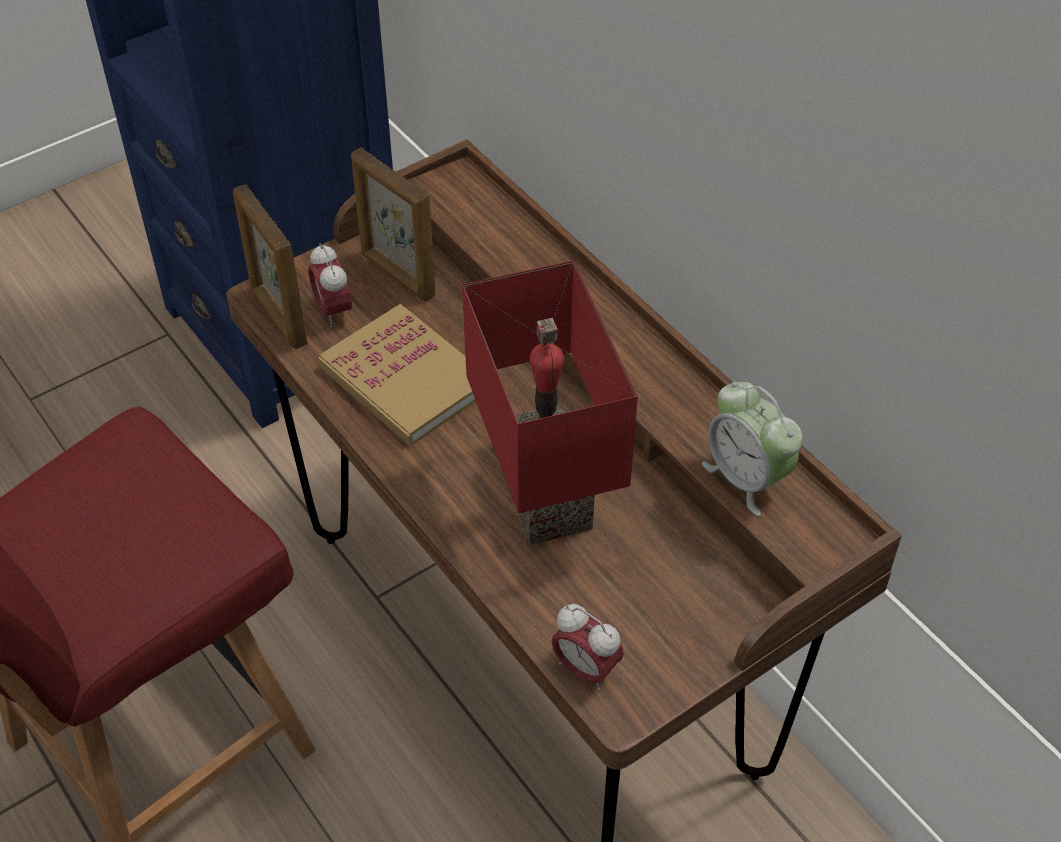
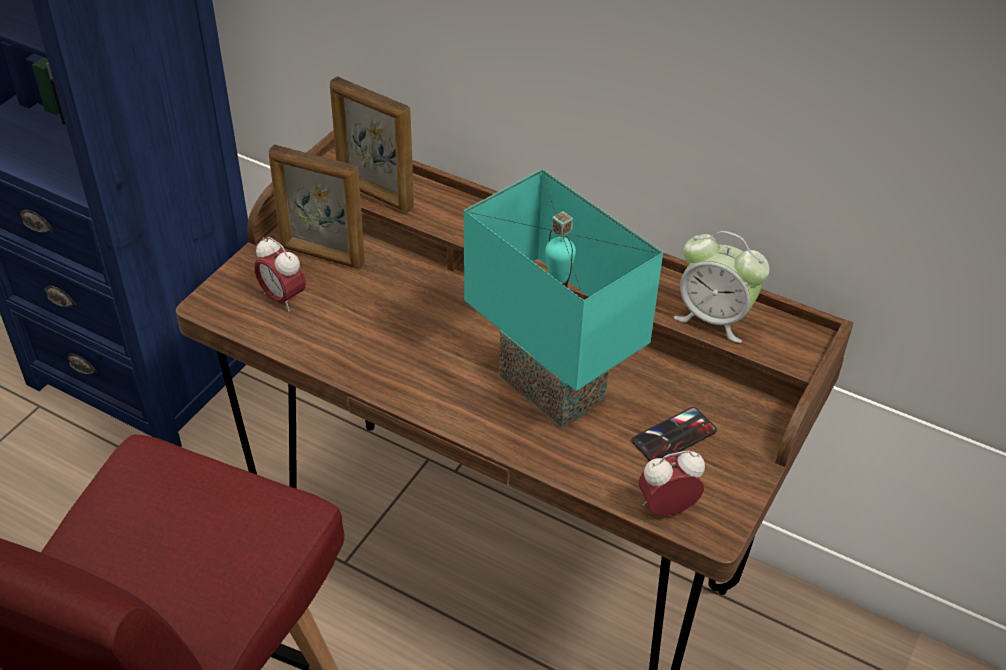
camera: 25 degrees left, 5 degrees down
picture frame [233,184,307,349] -> picture frame moved to [330,77,414,212]
book [318,304,476,446] -> none
red table lamp [462,260,638,545] -> turquoise table lamp [464,169,663,429]
alarm clock [551,604,624,690] -> alarm clock turned 150 degrees clockwise [638,451,705,516]
none -> phone [632,407,717,461]

